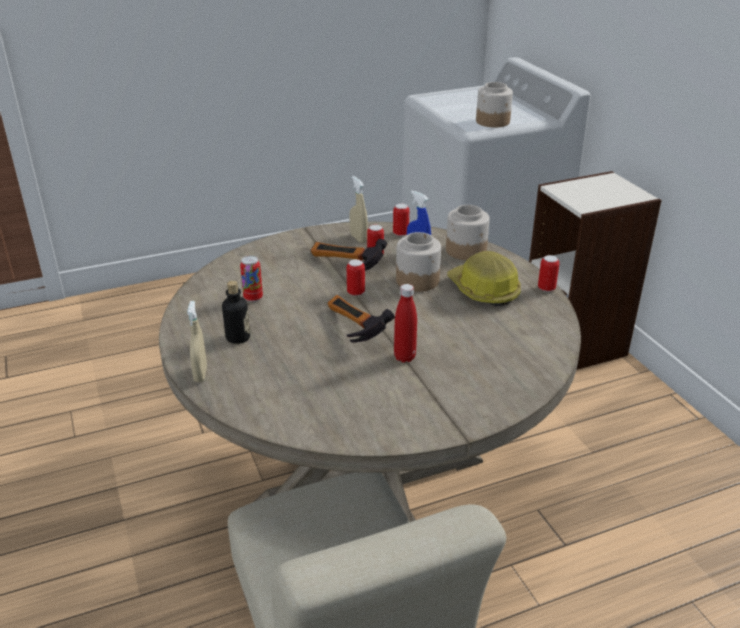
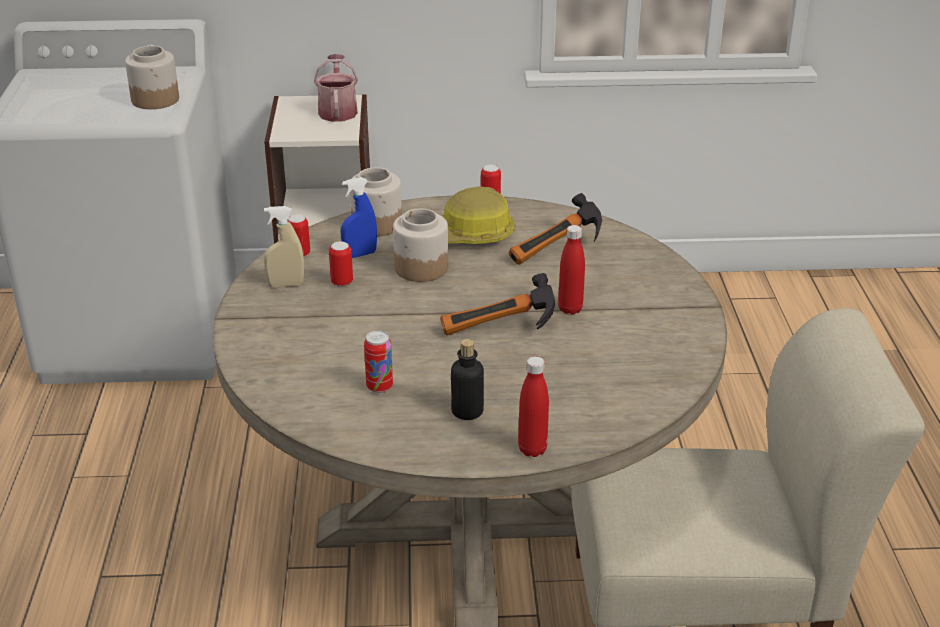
camera: 70 degrees left, 0 degrees up
beige spray bottle [187,301,207,382] -> red bottle [518,356,549,457]
hammer [311,239,387,271] -> hammer moved to [509,193,602,265]
can [347,259,365,296] -> none
none -> watering can [314,54,358,122]

